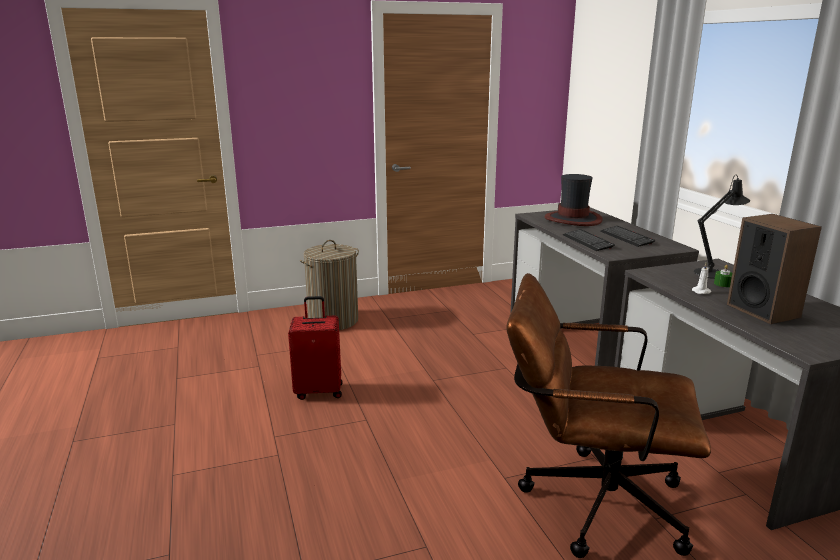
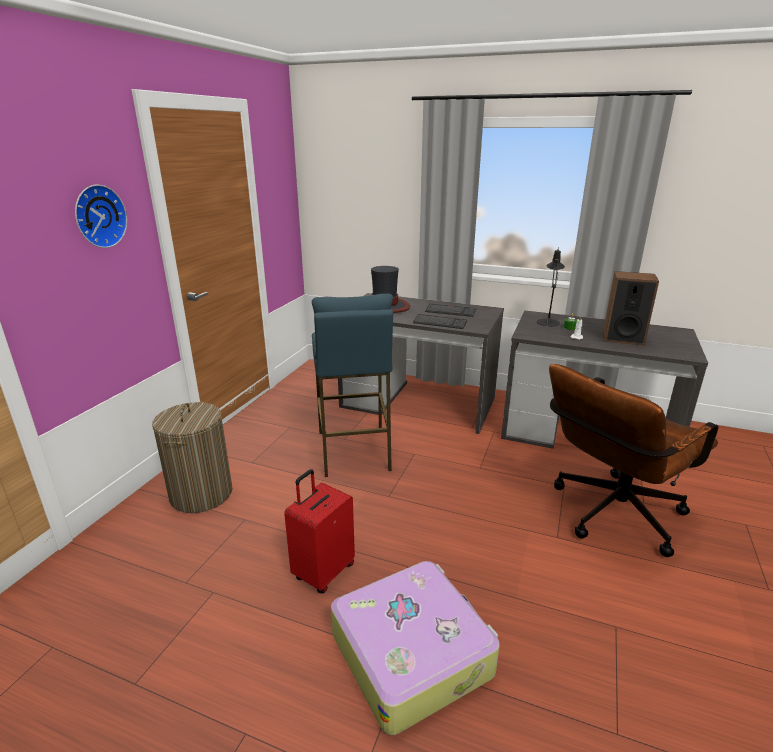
camera: 50 degrees left, 5 degrees up
none -> wall clock [75,184,127,248]
none -> blue stool [312,294,393,477]
none -> suitcase [331,561,500,735]

